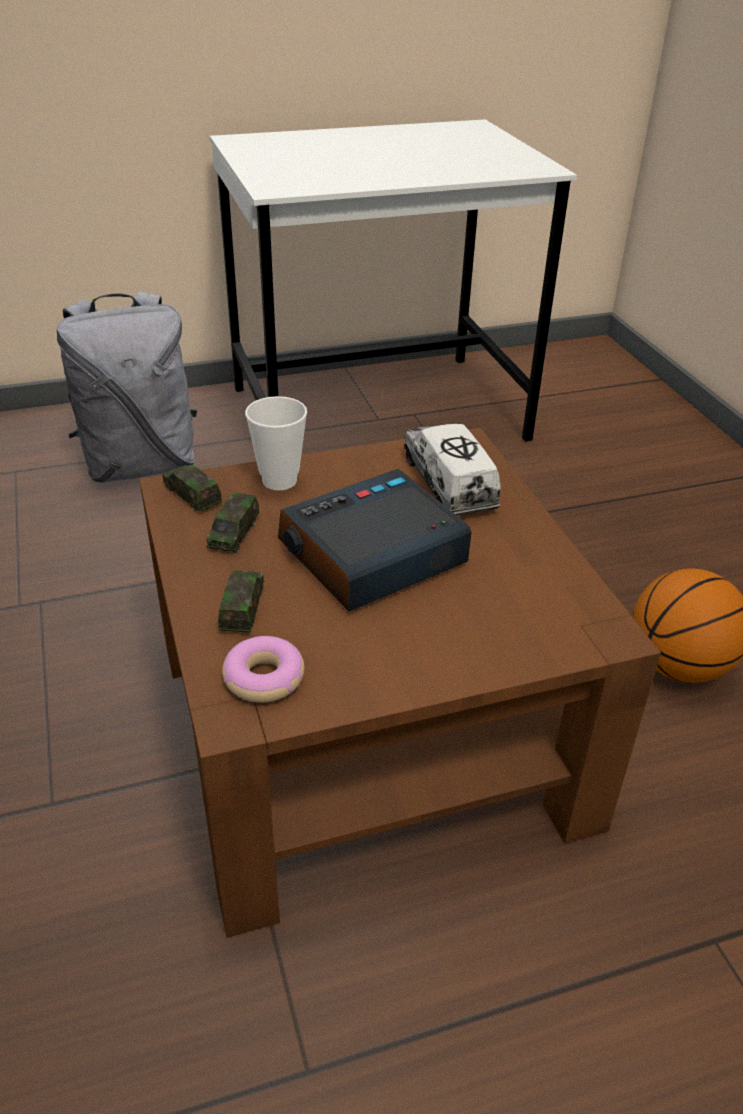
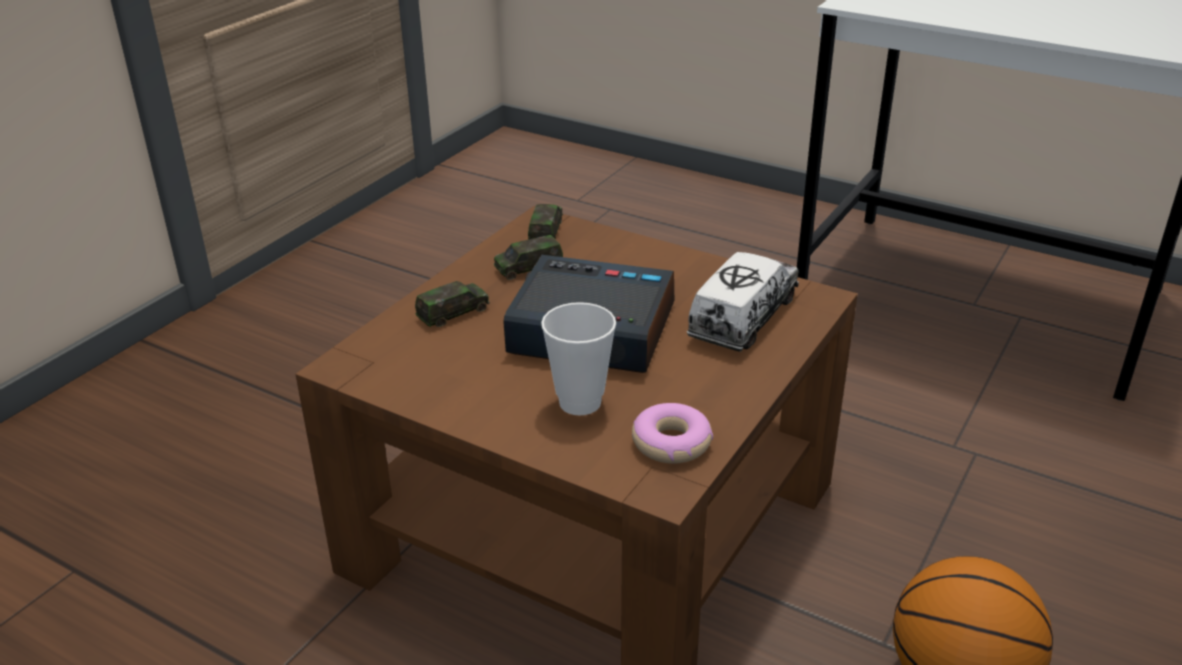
camera: 50 degrees right, 5 degrees down
grey backpack [57,291,197,483] -> none
donut [222,636,305,703] -> donut moved to [632,403,713,464]
cup [245,396,307,490] -> cup moved to [541,302,616,415]

